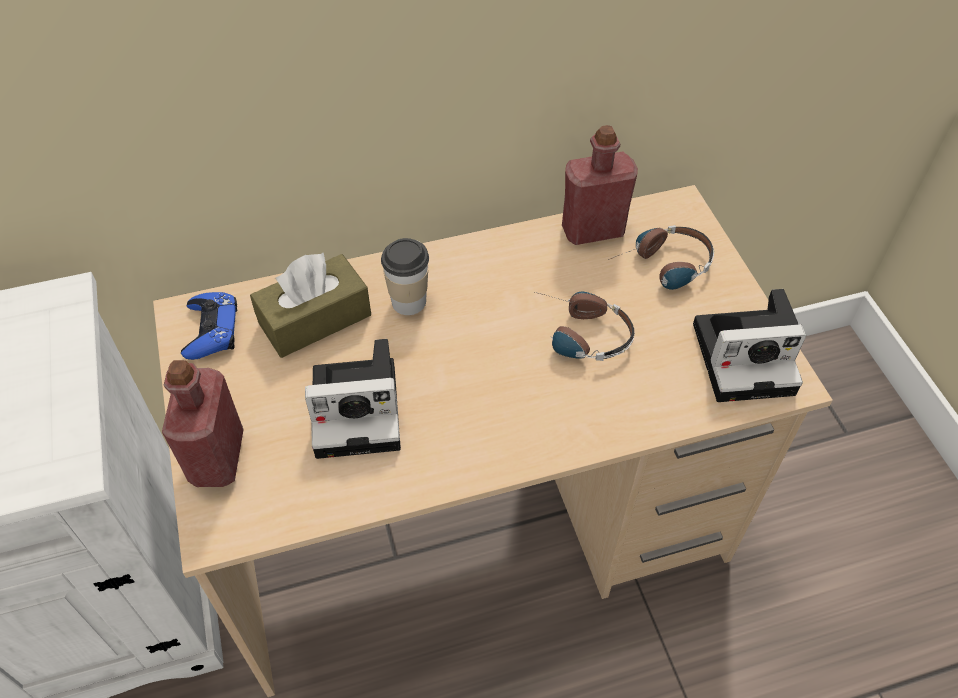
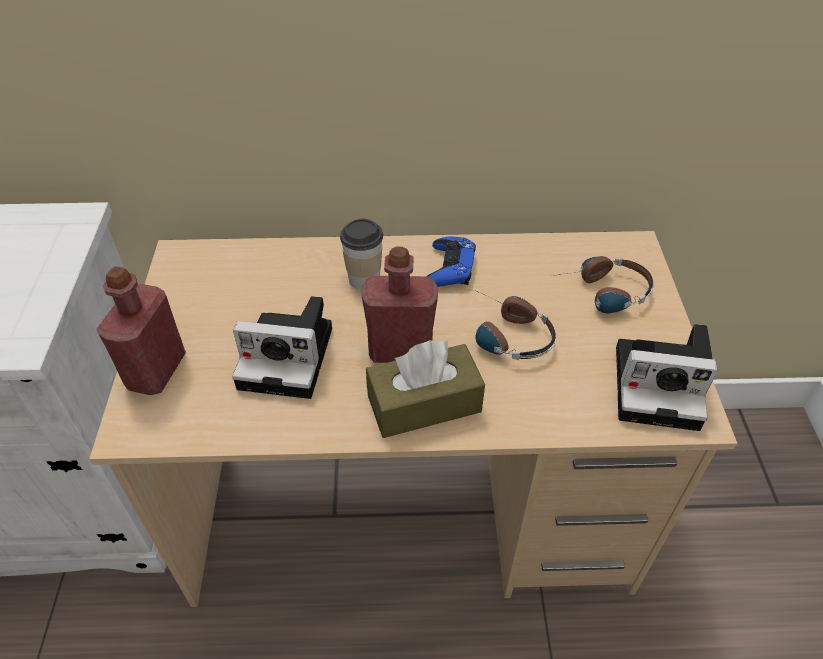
camera: 15 degrees right, 5 degrees down
blue game controller [181,292,237,360] -> blue game controller moved to [427,236,476,287]
brown tissue box [250,253,371,358] -> brown tissue box moved to [366,340,485,438]
red bottle [562,125,638,245] -> red bottle moved to [361,247,438,363]

